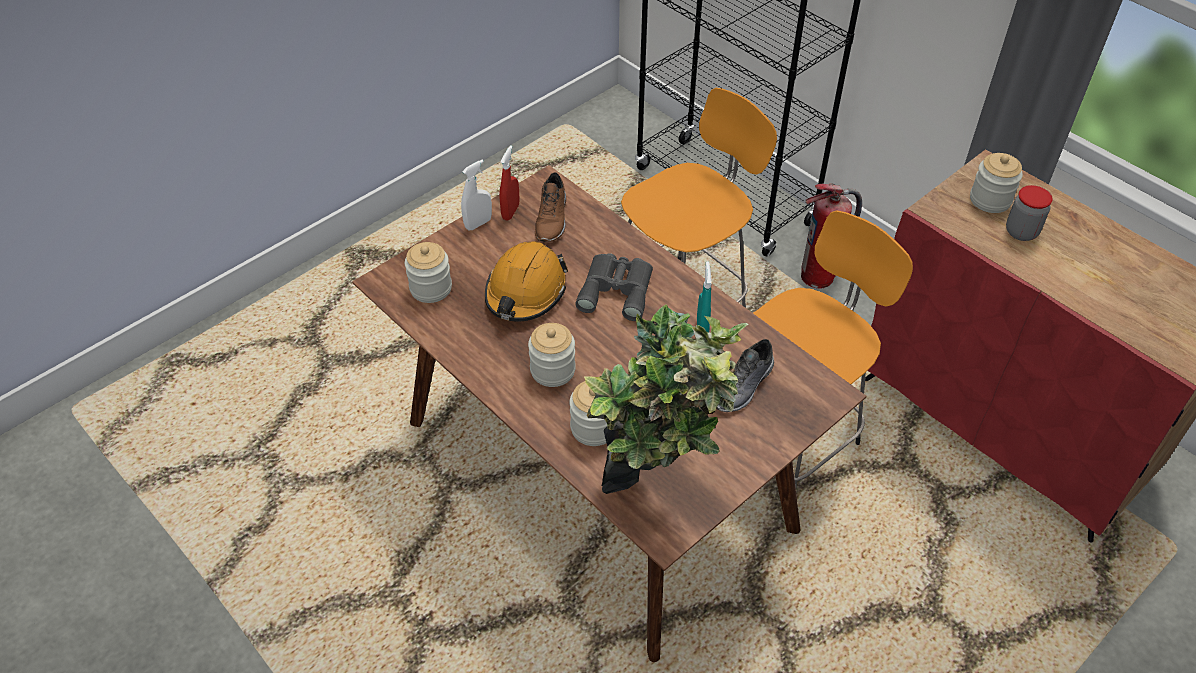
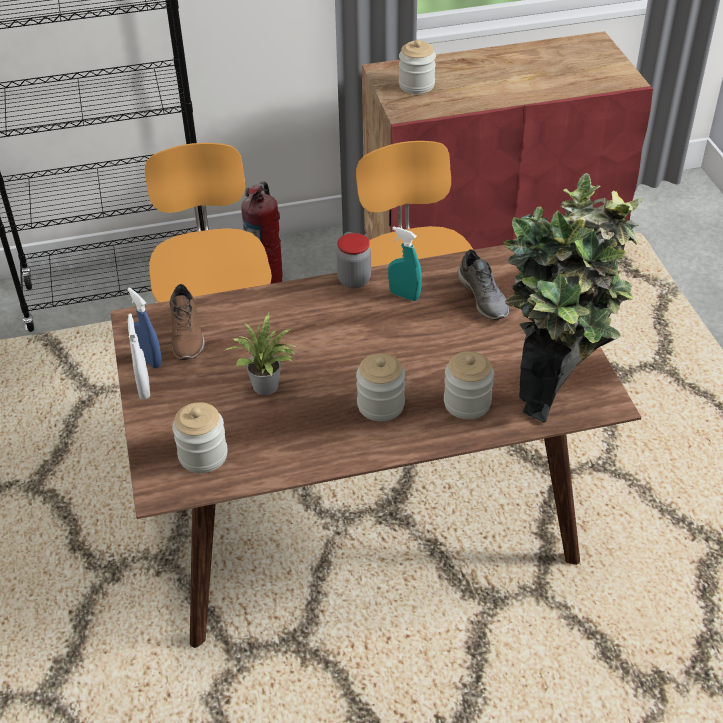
camera: 60 degrees left, 5 degrees down
orange hard hat [485,241,568,322] -> potted plant [224,313,298,395]
red spray bottle [500,145,519,221] -> blue spray bottle [127,288,162,368]
brown shoe [535,172,566,242] -> brown shoe turned 45 degrees clockwise [170,284,205,360]
grey binoculars [575,253,653,321] -> none
jar [1006,185,1053,241] -> jar moved to [336,233,371,289]

